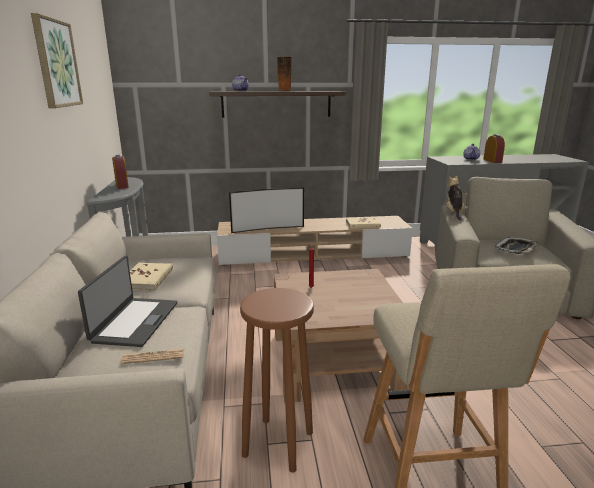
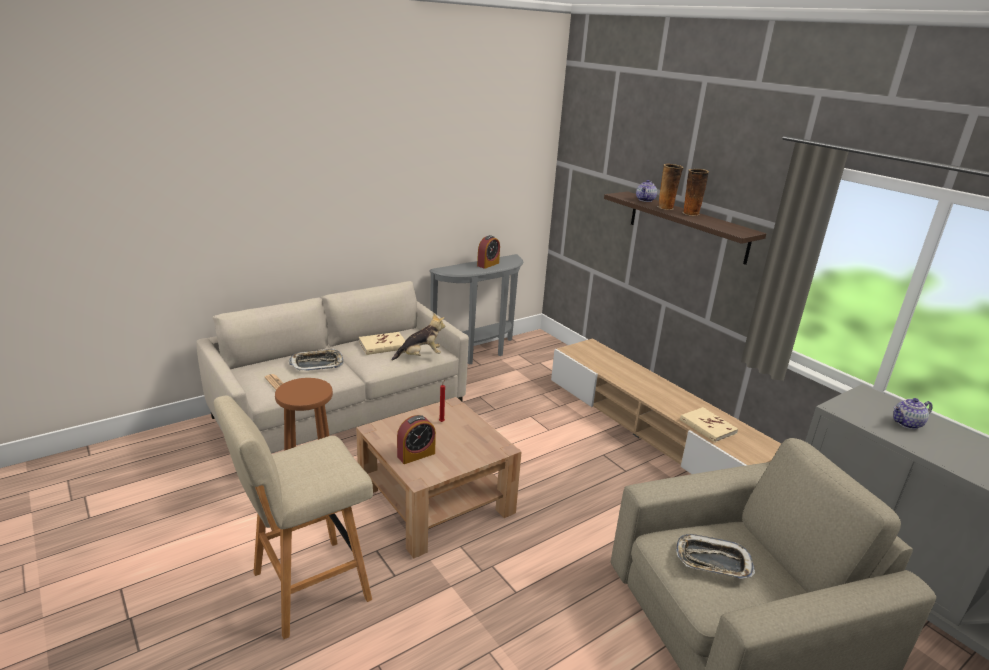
camera: 60 degrees right, 5 degrees up
picture [31,13,83,108] -> none
laptop [78,256,177,347] -> tray [289,348,343,371]
television [229,188,304,233] -> none
plush toy [446,176,468,221] -> plush toy moved to [392,313,445,361]
alarm clock [483,134,505,163] -> alarm clock moved to [397,415,436,464]
none -> vase [657,164,683,210]

